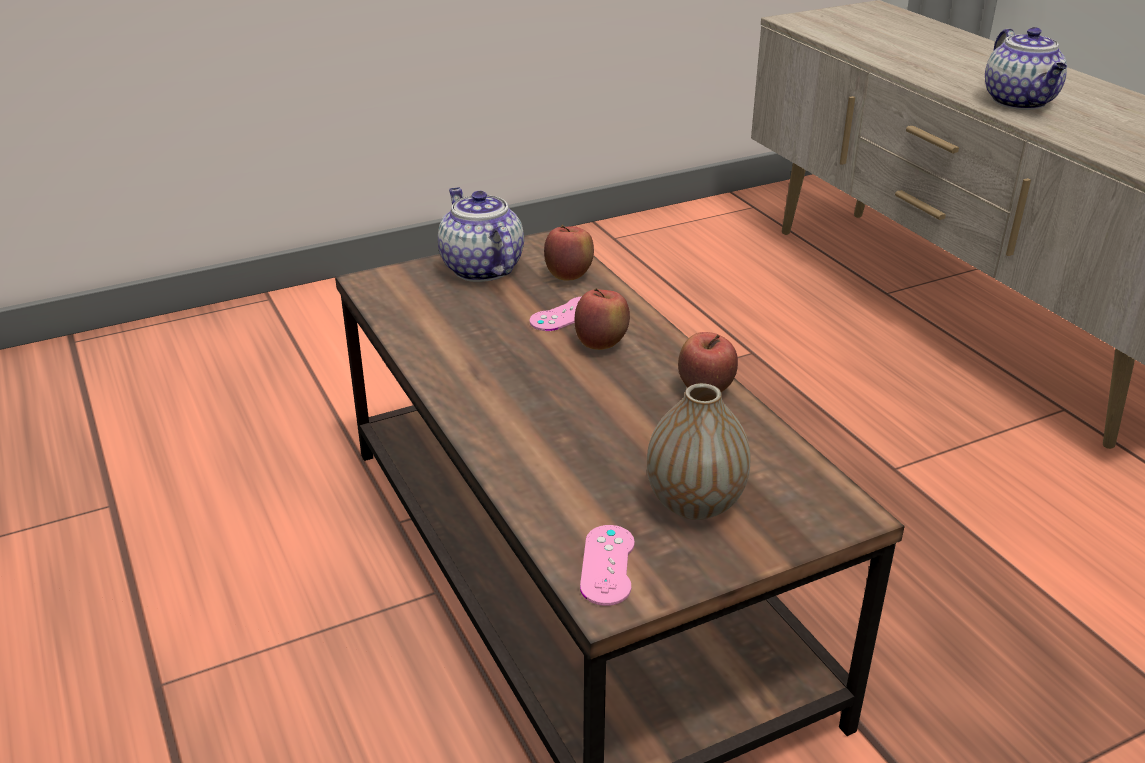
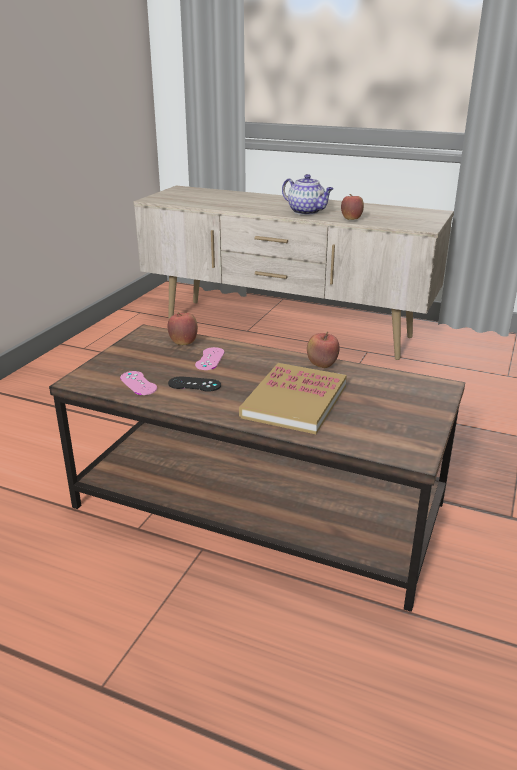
camera: 40 degrees left, 5 degrees down
teapot [438,187,524,282] -> none
apple [575,288,630,350] -> apple moved to [341,194,364,220]
pink game controller [580,525,635,606] -> pink game controller moved to [120,371,157,395]
vase [647,383,750,520] -> none
none -> black game controller [168,377,221,392]
none -> book [239,363,347,434]

